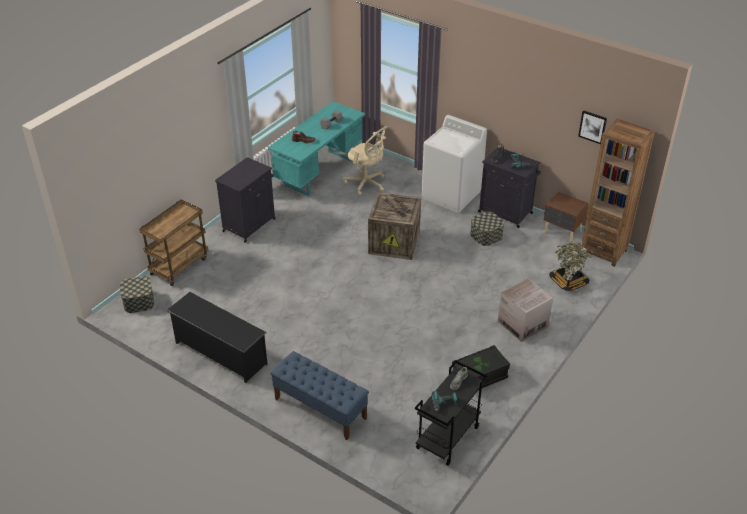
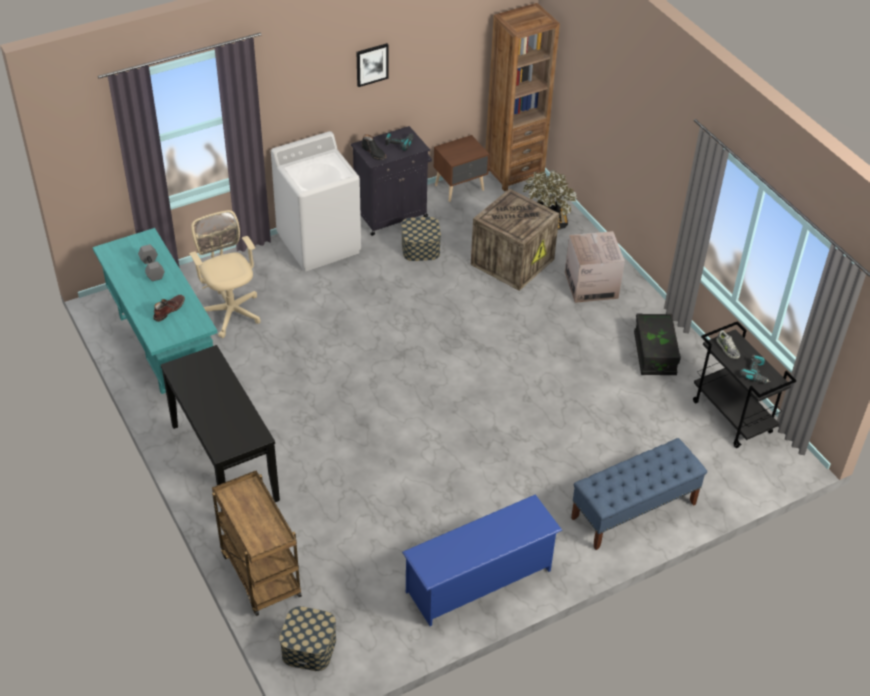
camera: 65 degrees left, 5 degrees up
black shoe rack [166,292,267,383] -> blue shoe rack [402,494,562,626]
black cabinet [215,157,276,243] -> black console table [161,345,280,511]
beige office chair [343,126,387,196] -> beige office chair turned 90 degrees counterclockwise [189,210,261,338]
crate [368,192,421,260] -> crate moved to [471,189,560,291]
picture [578,110,607,144] -> picture moved to [357,43,389,87]

